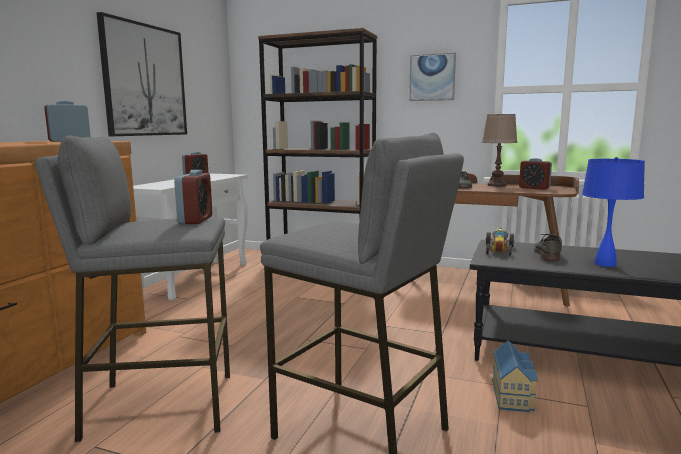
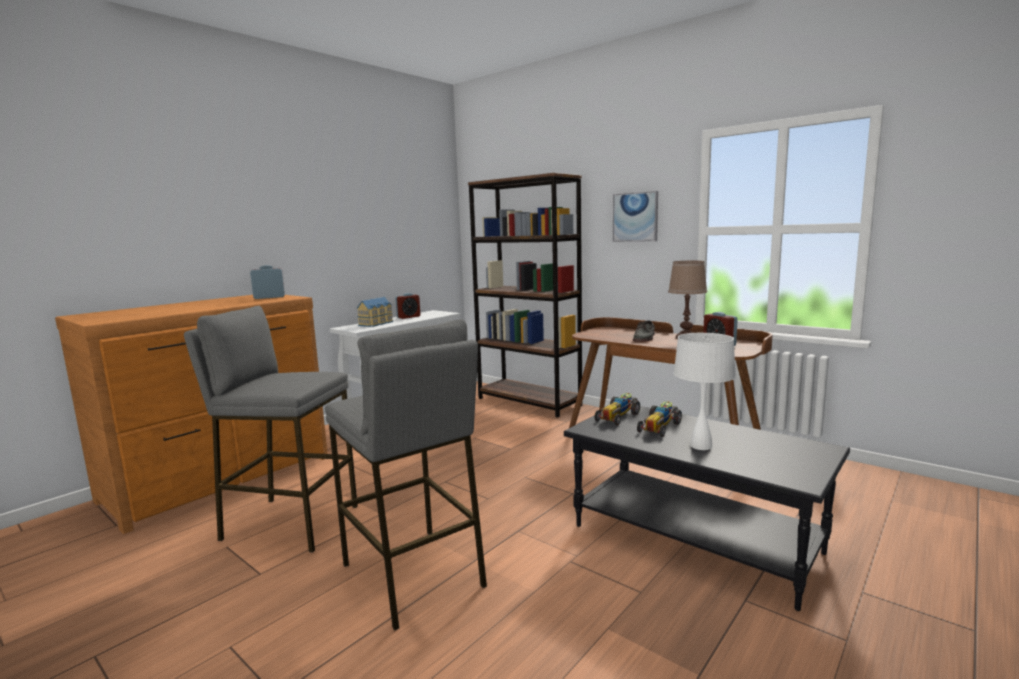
camera: 20 degrees right, 0 degrees up
picture [97,12,187,136] -> none
alarm clock [174,170,212,224] -> none
toy house [492,340,537,412] -> toy house moved to [357,297,393,327]
grey shoe [534,234,562,261] -> toy car [637,401,682,437]
blue table lamp [582,157,645,267] -> white table lamp [673,333,736,450]

